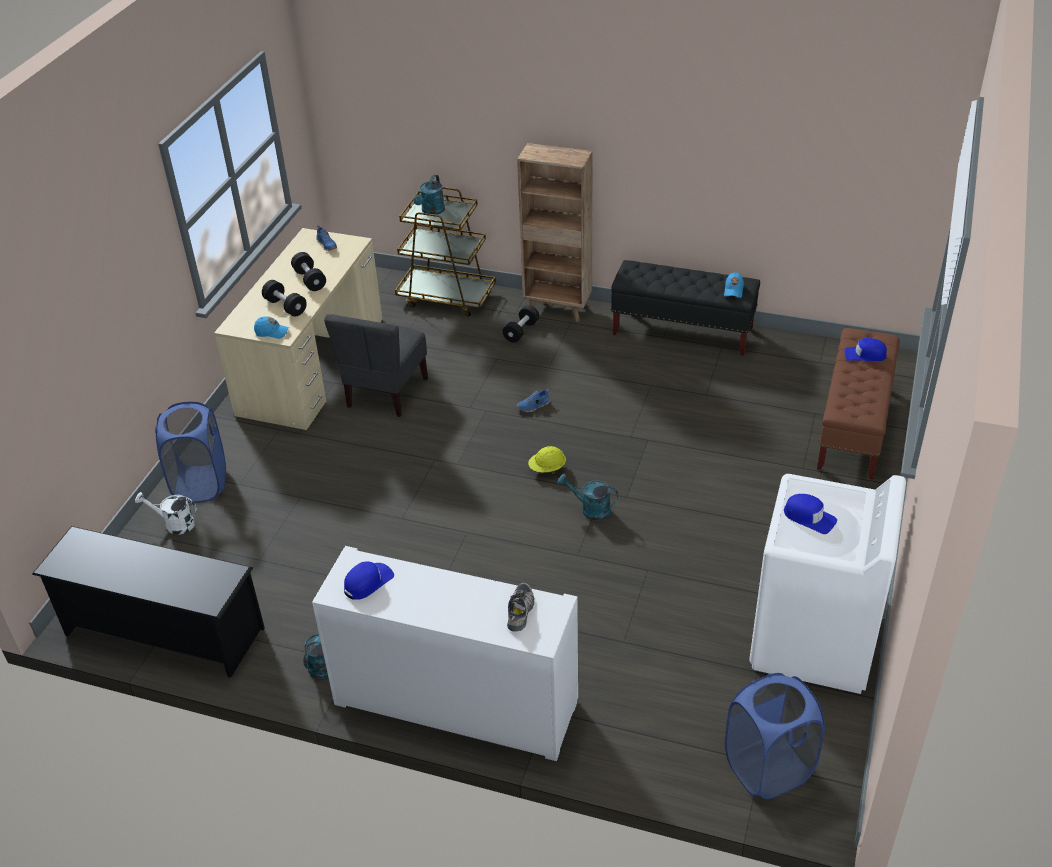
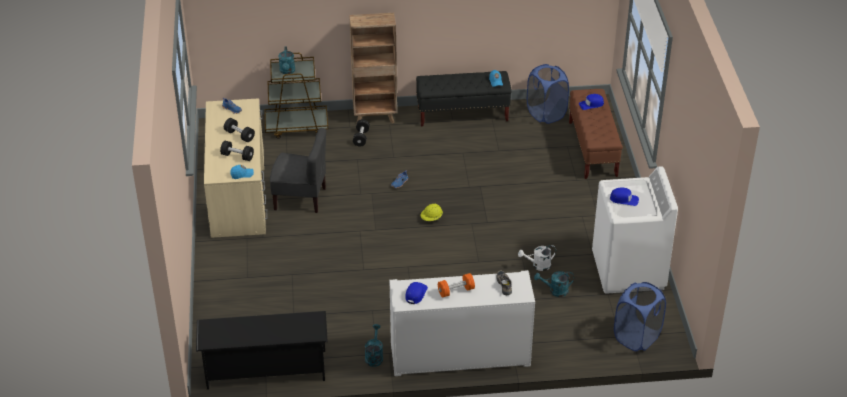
camera: 25 degrees left, 0 degrees up
white watering can [135,492,197,535] -> white watering can moved to [518,245,556,271]
blue laundry basket [155,402,226,503] -> blue laundry basket moved to [527,64,569,124]
grey chair [324,314,428,417] -> grey chair turned 75 degrees counterclockwise [270,128,326,213]
turquoise watering can [558,474,618,521] -> turquoise watering can moved to [534,271,574,297]
none -> orange dumbbell [438,273,475,298]

